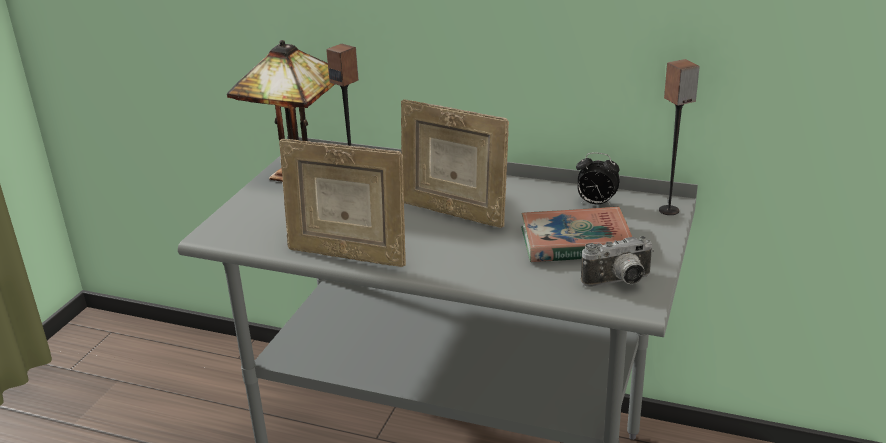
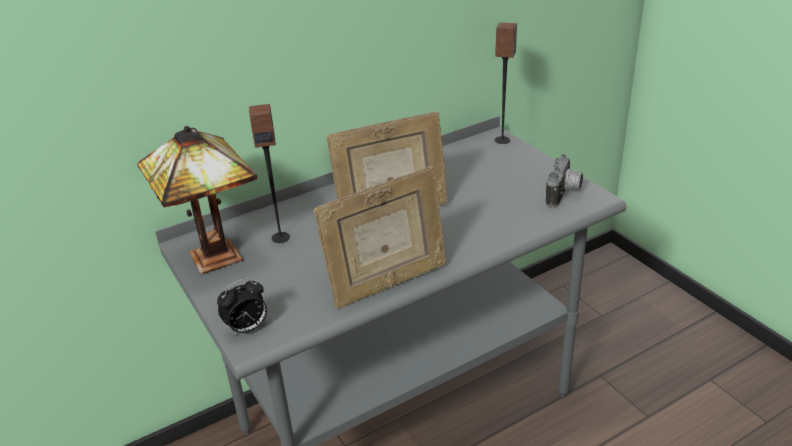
camera: 50 degrees left, 5 degrees up
book [521,206,632,262] -> none
alarm clock [576,152,620,206] -> alarm clock moved to [217,278,267,336]

